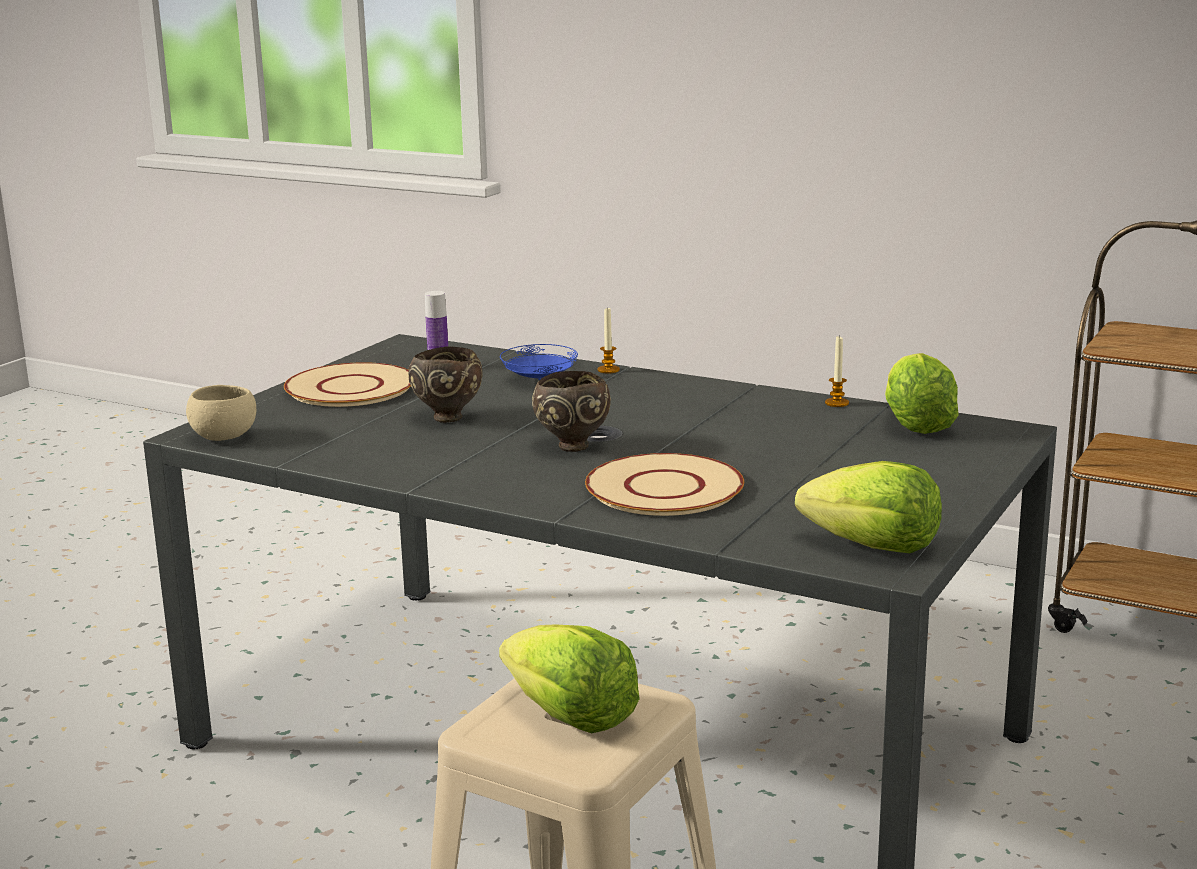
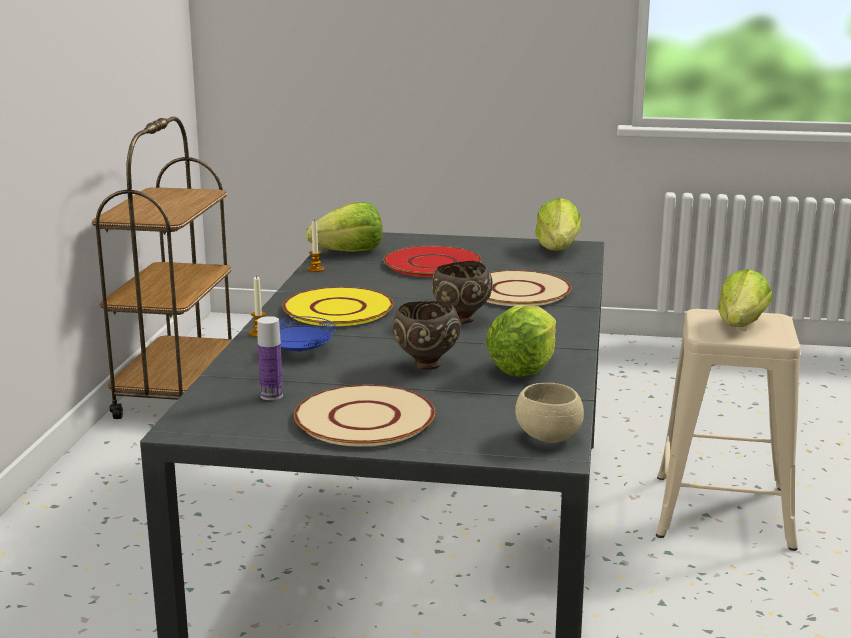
camera: 110 degrees left, 0 degrees up
none -> yellow plate [282,287,394,326]
none -> red plate [383,246,482,277]
none -> lettuce [485,306,556,377]

